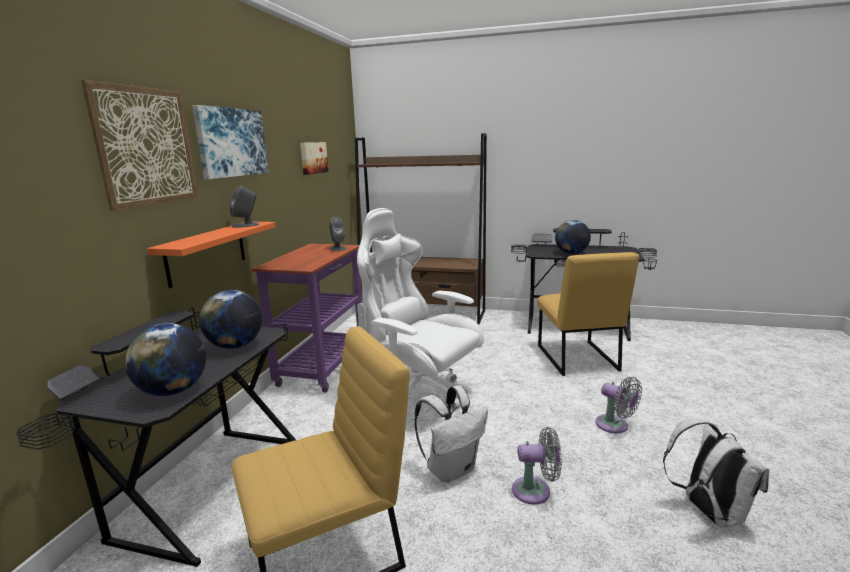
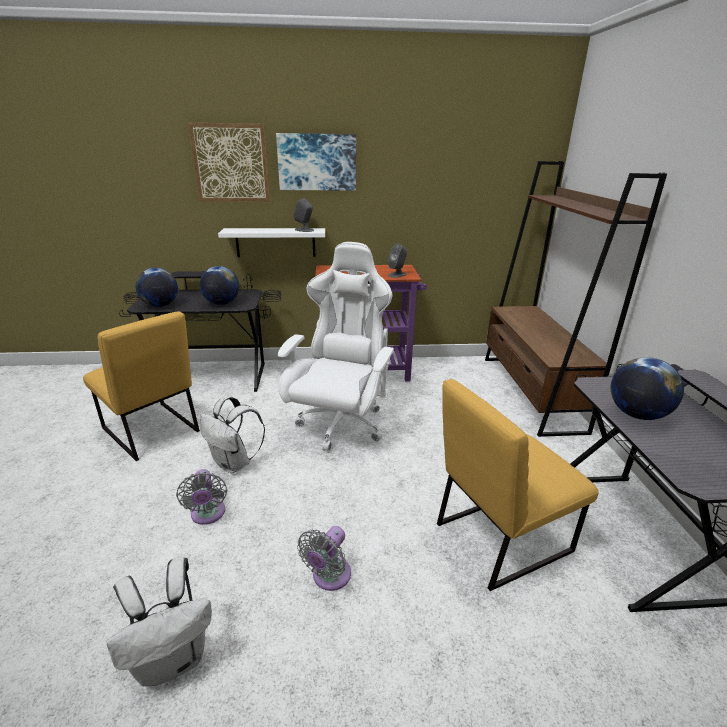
camera: 70 degrees right, 10 degrees up
orange shelf [147,222,276,288] -> white shelf [218,228,325,257]
picture [300,142,328,175] -> none

